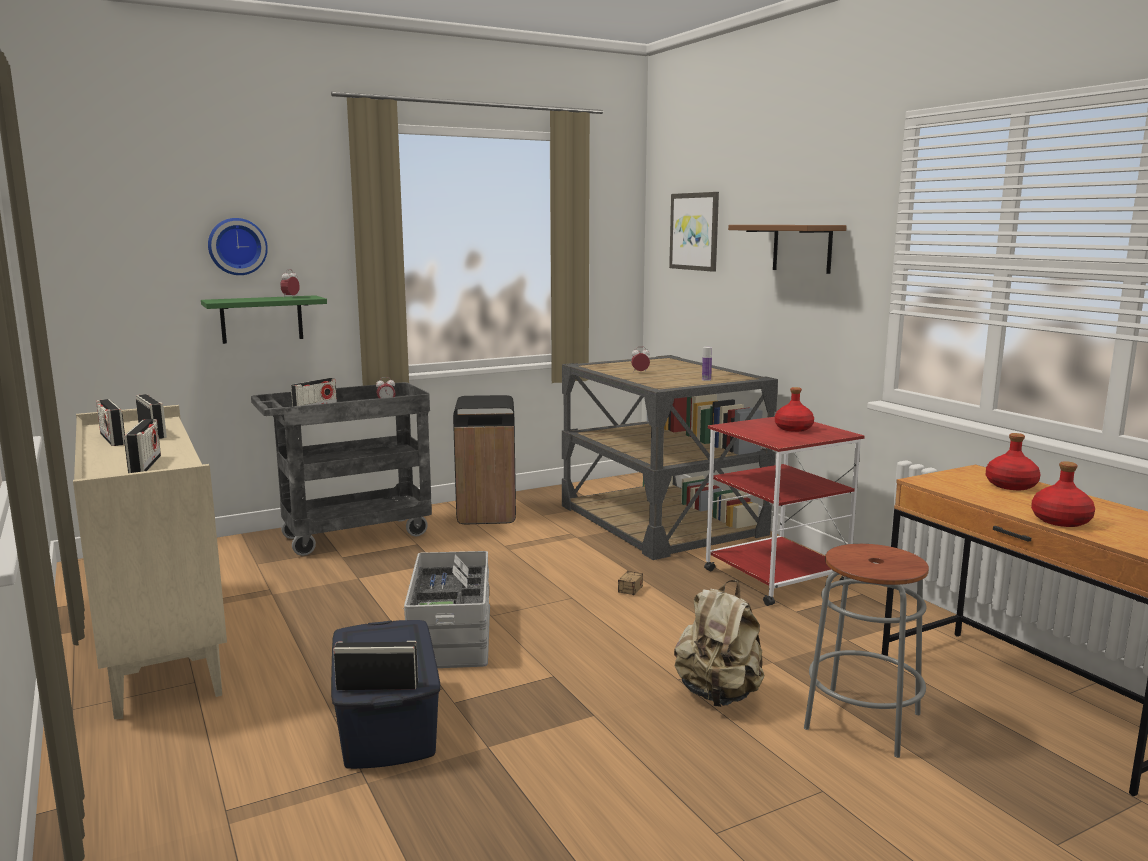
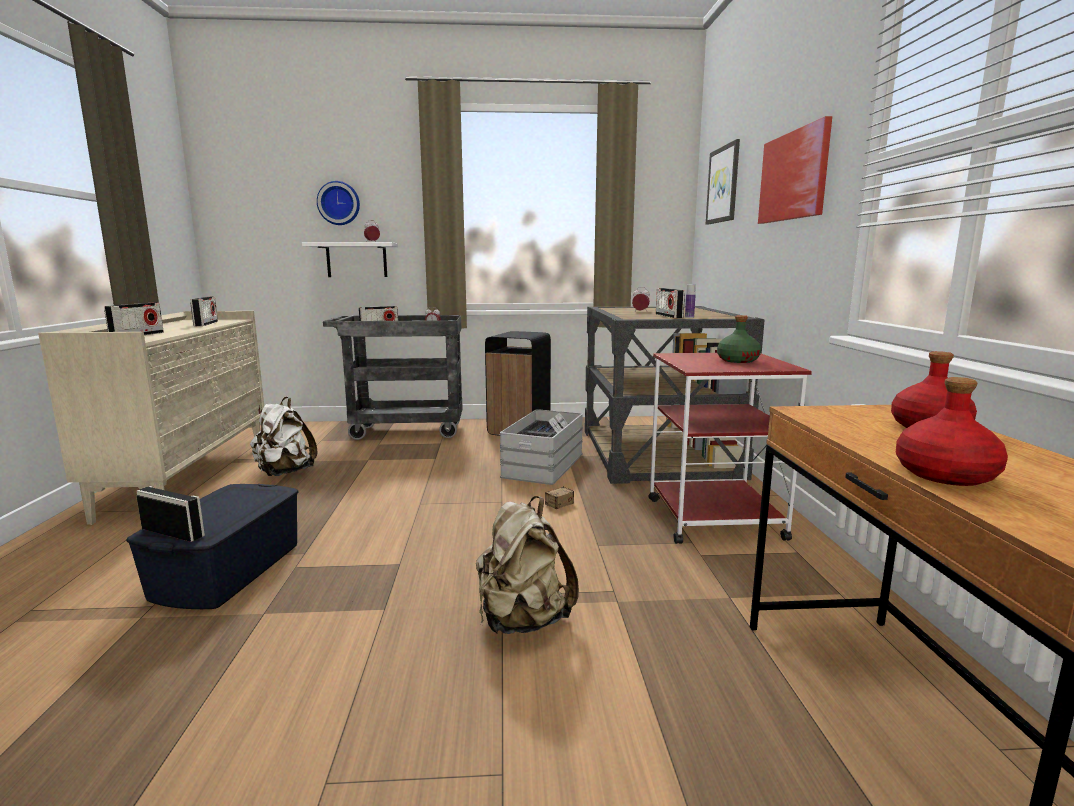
camera: 25 degrees right, 0 degrees up
radio [96,399,125,446] -> radio moved to [656,288,685,318]
green shelf [201,295,327,344] -> white shelf [302,242,398,277]
grey storage box [403,551,490,668] -> grey storage box moved to [499,409,583,485]
brown shelf [728,225,847,274] -> picture [758,116,832,224]
red bottle [775,387,814,432] -> green bottle [717,315,761,363]
grey stool [804,544,929,758] -> none
none -> white backpack [250,397,318,476]

